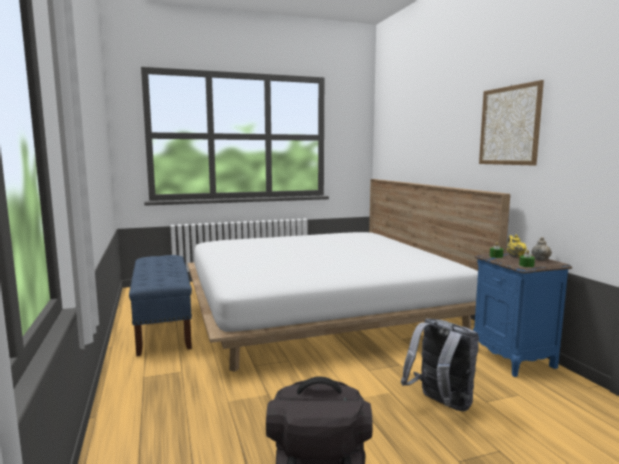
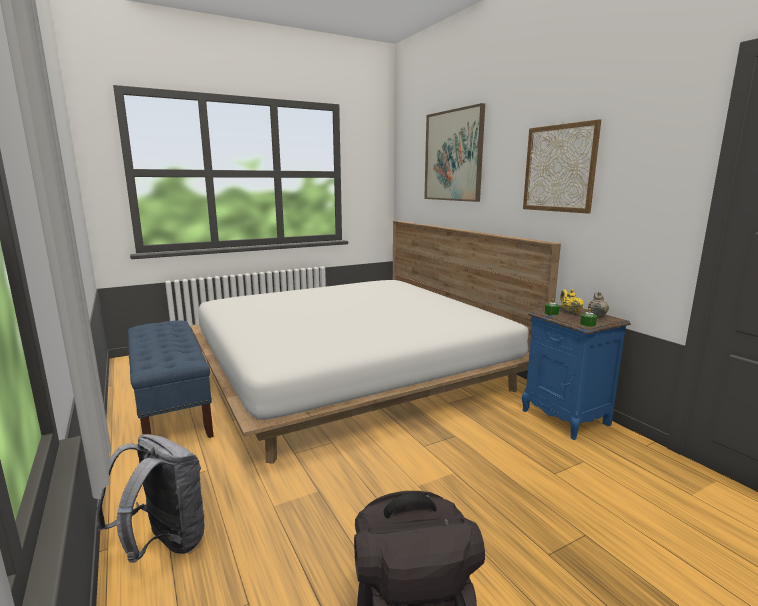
camera: 10 degrees left, 5 degrees up
grey backpack [401,319,479,411] -> grey backpack moved to [96,434,205,563]
none -> picture [424,103,485,202]

